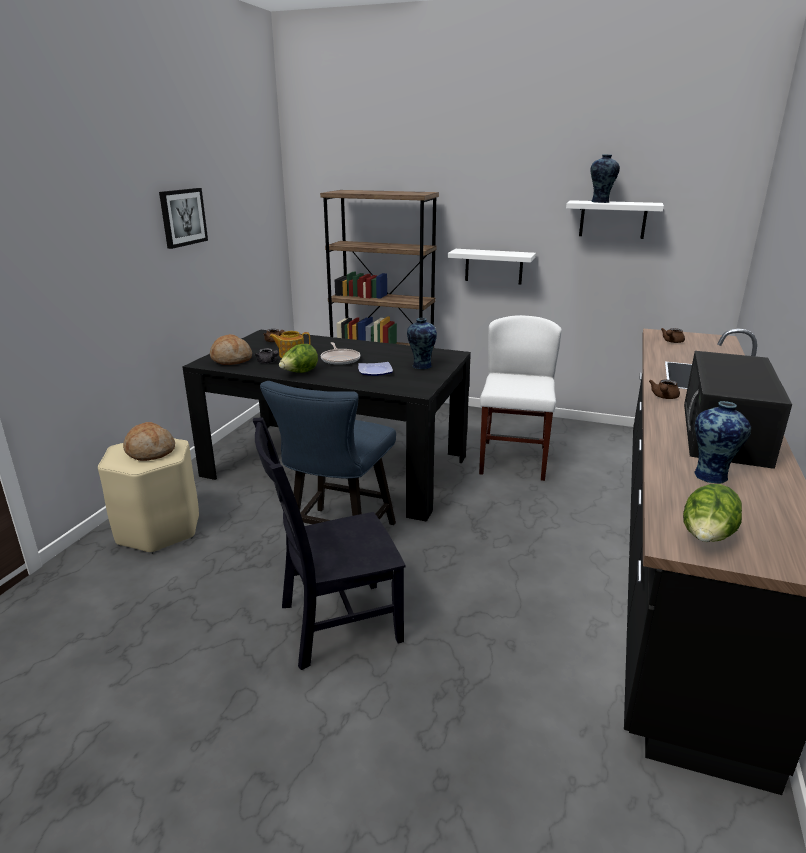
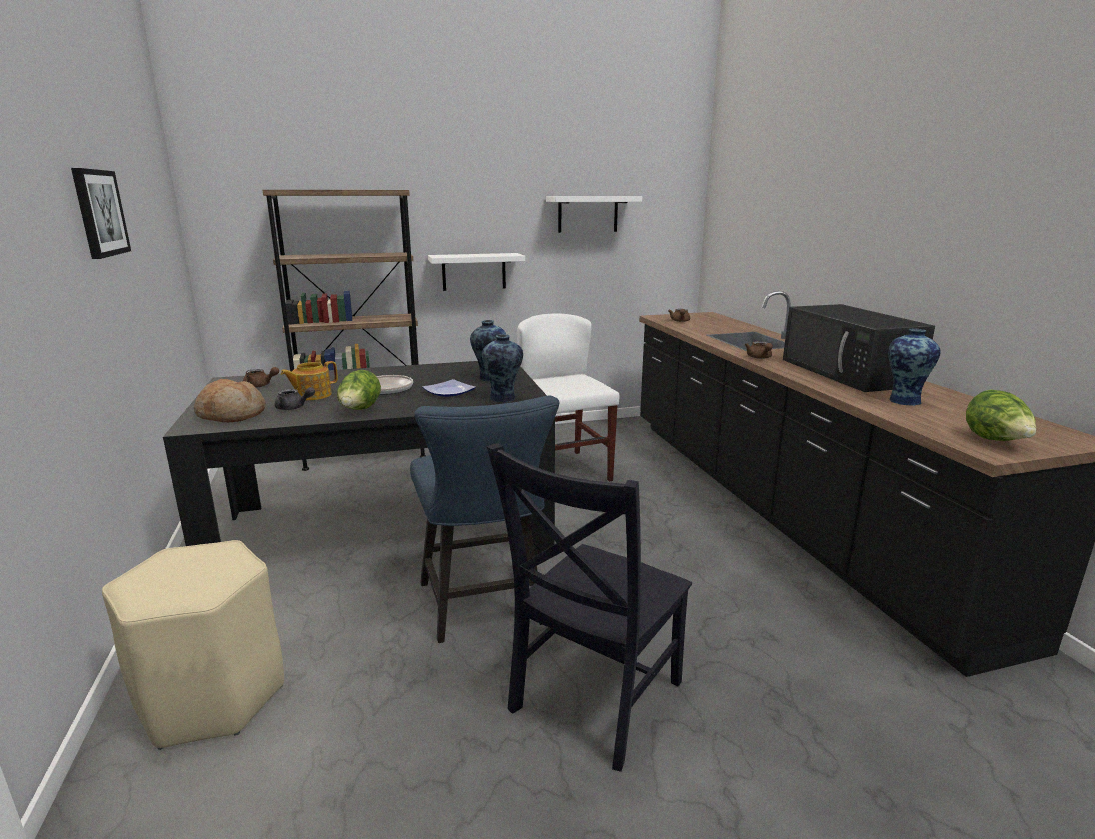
camera: 35 degrees left, 5 degrees down
bread [123,422,175,461] -> none
vase [591,154,620,203] -> vase moved to [482,334,523,402]

